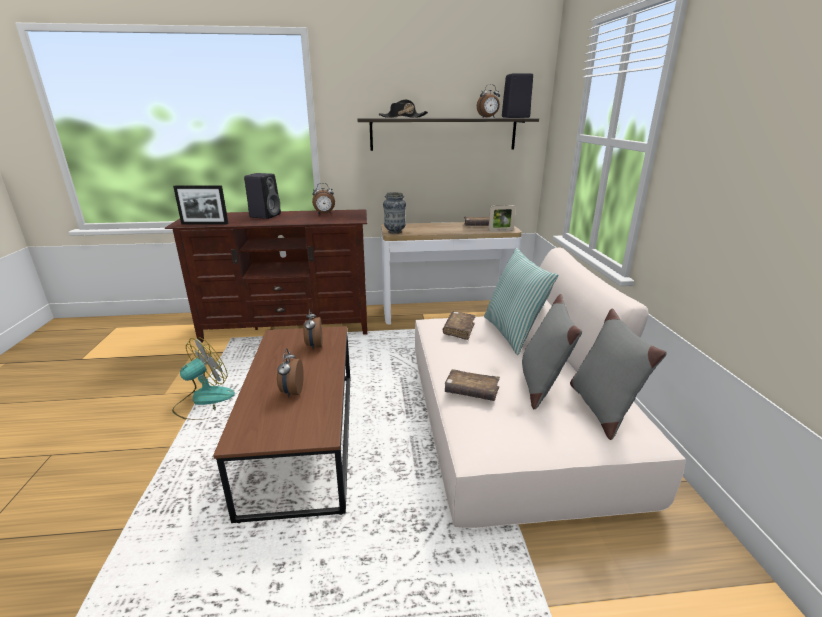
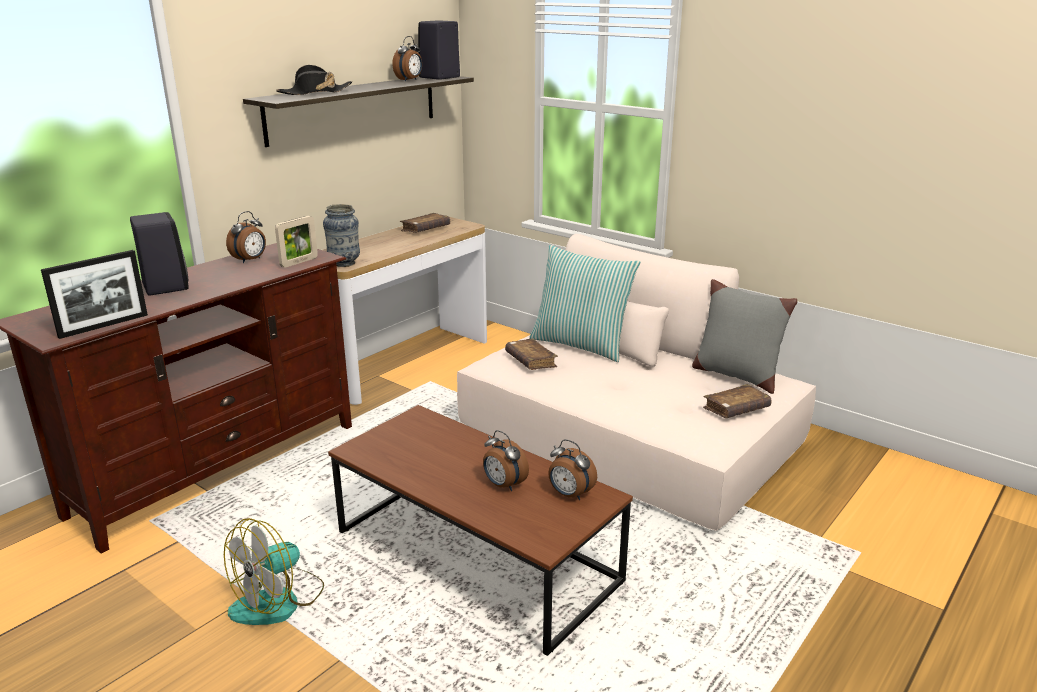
camera: 45 degrees left, 0 degrees up
fan [172,337,235,420] -> fan turned 135 degrees counterclockwise [224,518,324,625]
alarm clock [303,308,322,350] -> alarm clock moved to [548,439,597,500]
brown book [445,369,500,401] -> brown book moved to [703,384,771,418]
picture frame [489,205,516,232] -> picture frame moved to [275,216,318,267]
grey pillow [522,294,582,409] -> none

